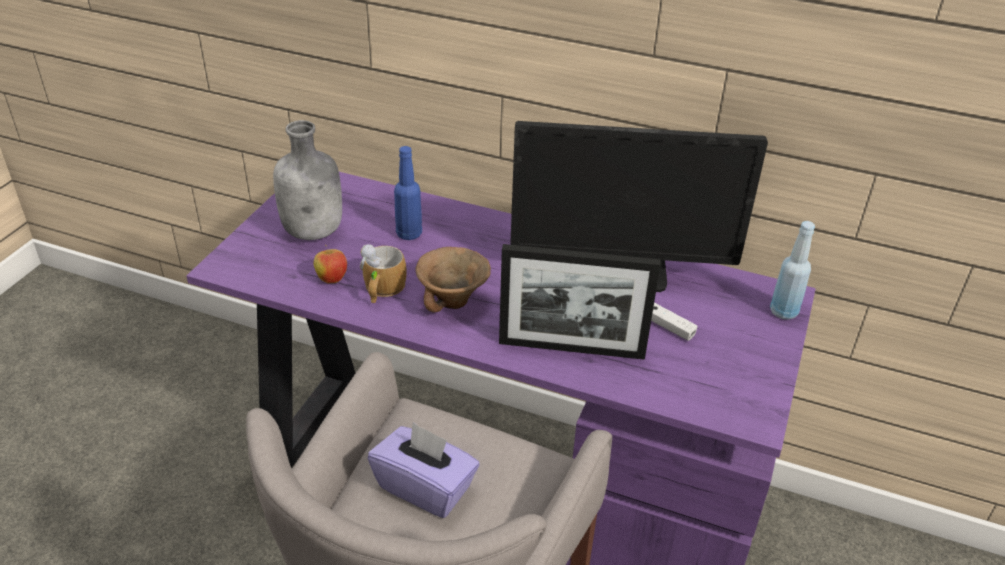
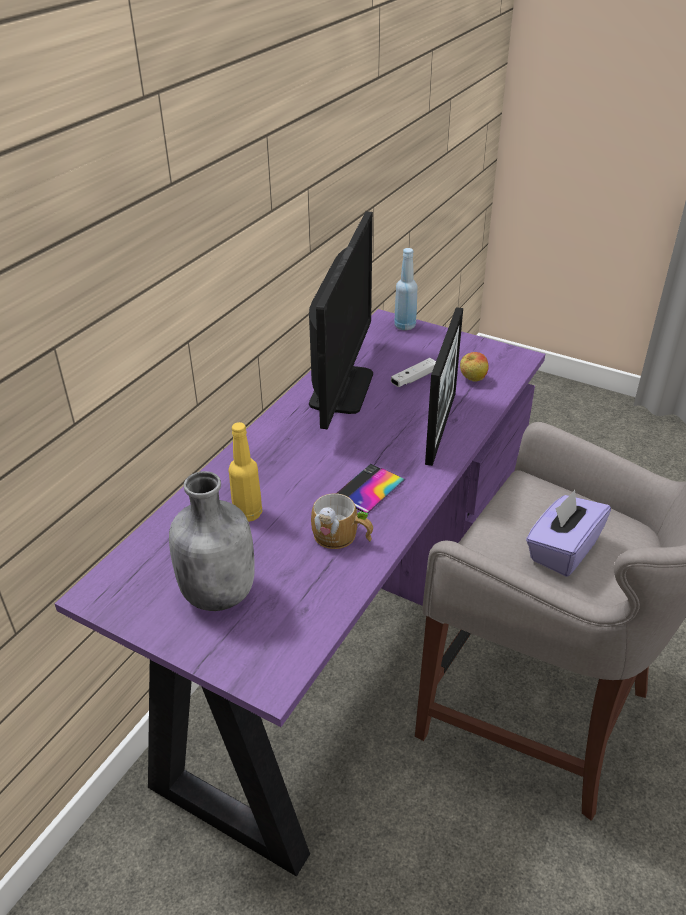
camera: 80 degrees left, 0 degrees up
apple [314,245,347,284] -> apple moved to [460,352,489,382]
blue bottle [394,146,422,240] -> yellow bottle [228,422,262,522]
brown bowl [415,247,491,312] -> phone [336,464,405,513]

